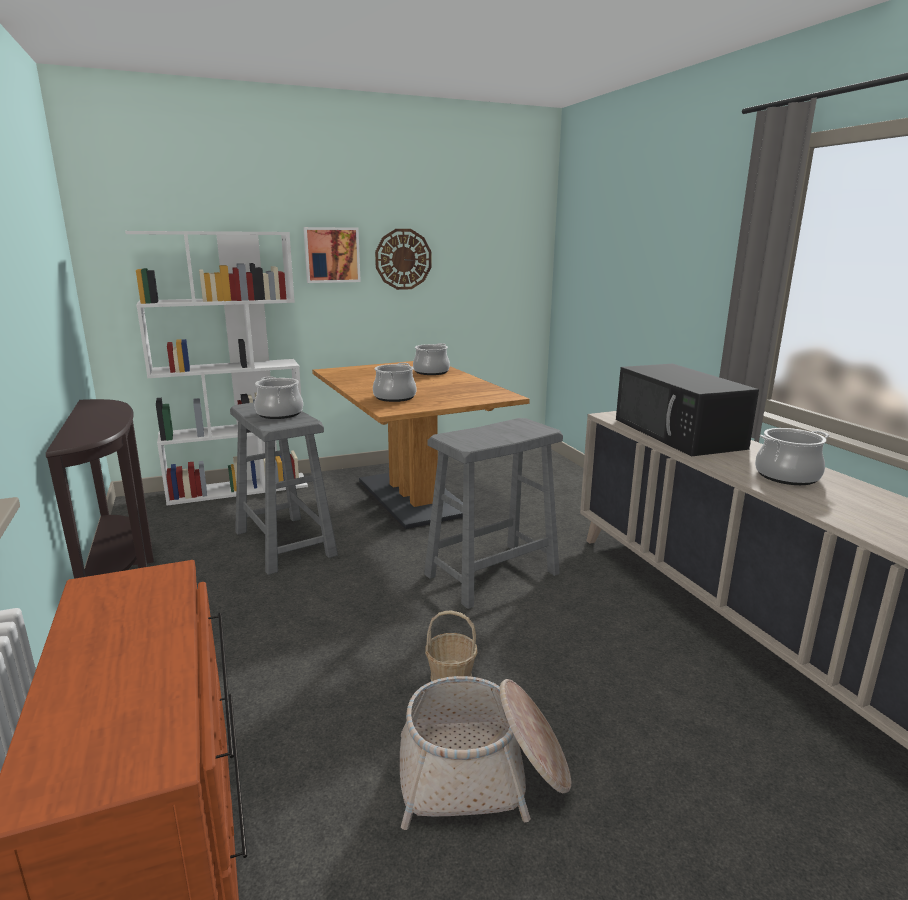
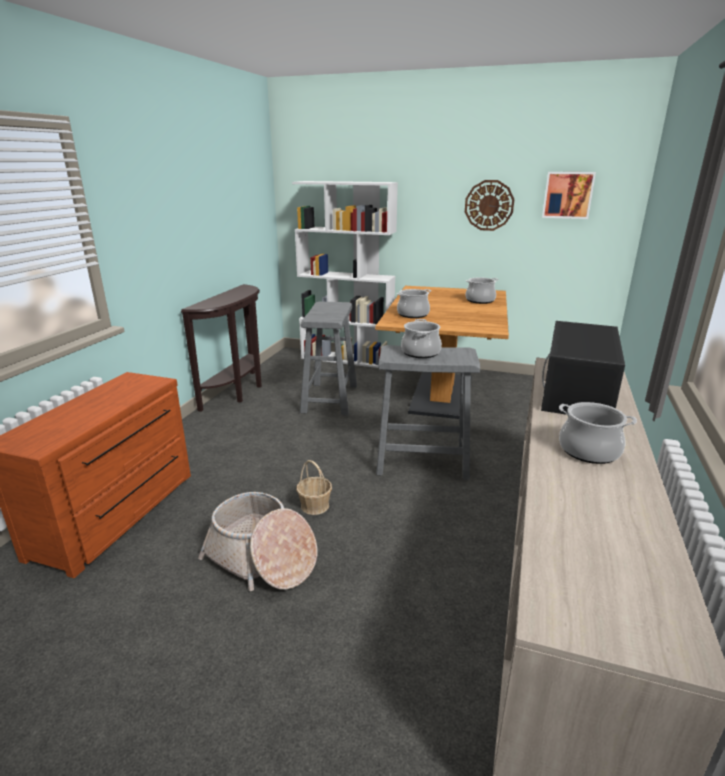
camera: 40 degrees right, 5 degrees up
cooking pot [254,376,303,419] -> cooking pot moved to [401,319,442,358]
picture [303,227,361,283] -> picture moved to [542,172,596,219]

